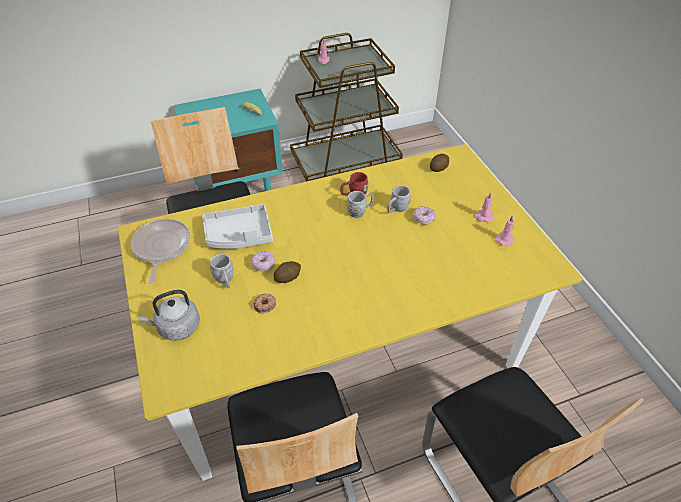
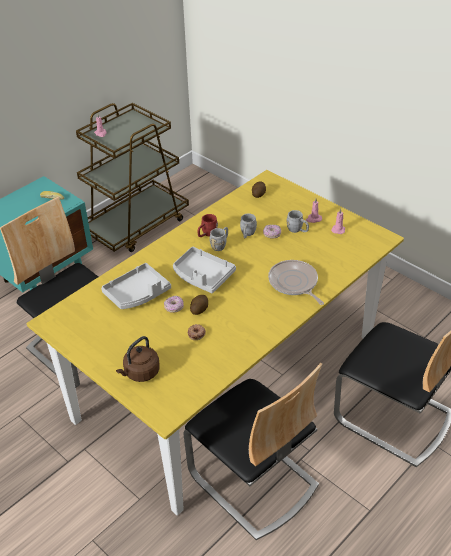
camera: 25 degrees left, 5 degrees down
frying pan [130,219,190,283] -> frying pan moved to [268,260,324,305]
grey kettle [138,290,200,341] -> brown kettle [116,336,160,382]
grey mug [210,254,234,288] -> grey mug moved to [286,210,309,233]
none -> grey tray [173,247,236,293]

